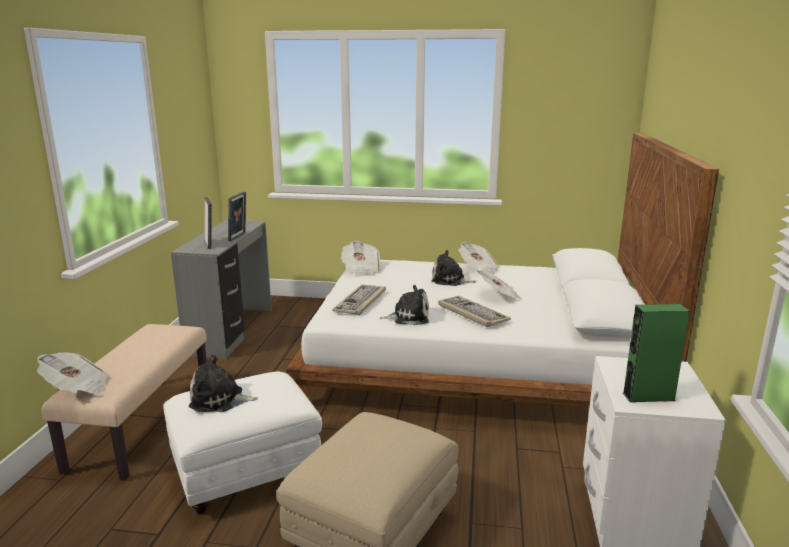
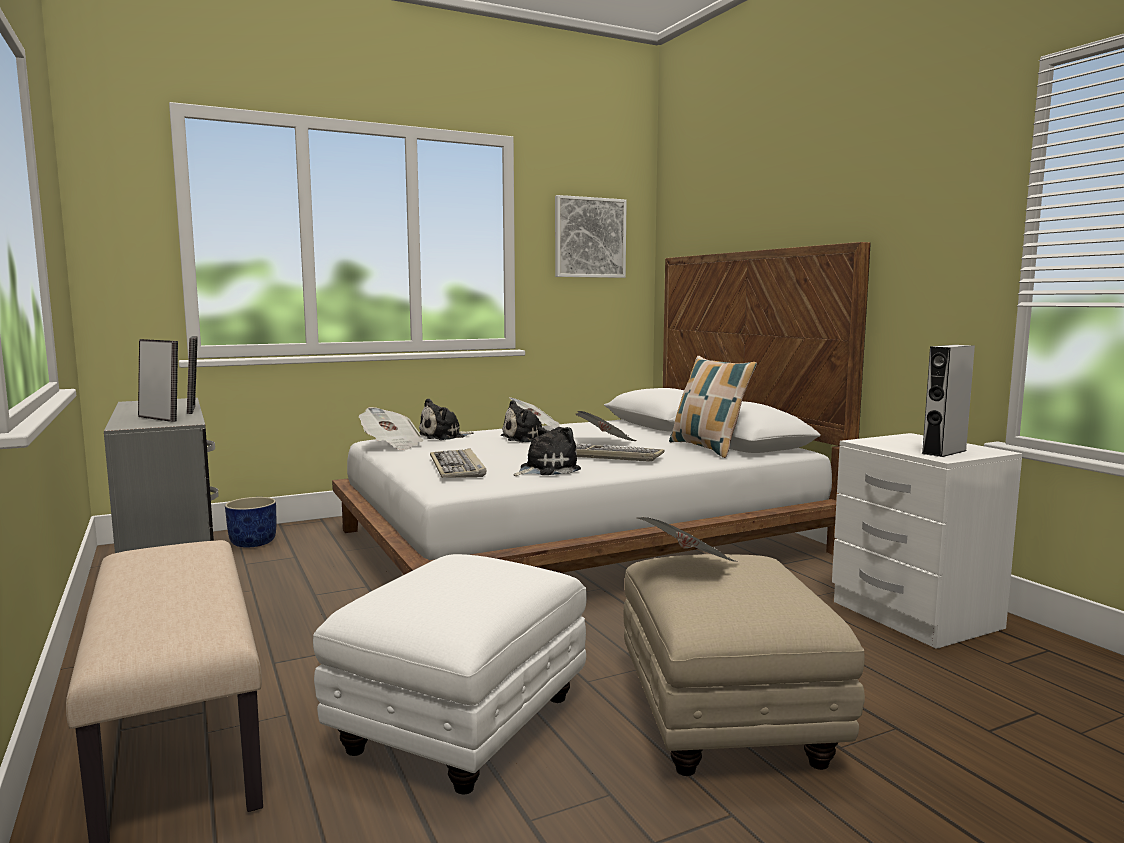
camera: 35 degrees left, 10 degrees down
newspaper [37,352,109,395] -> newspaper moved to [637,517,738,562]
plush toy [189,354,258,412] -> plush toy moved to [419,399,473,440]
green speaker [623,304,690,402] -> grey speaker [922,345,975,457]
none -> blue planter [225,497,276,548]
none -> picture [555,195,627,278]
none -> pillow [669,356,757,458]

